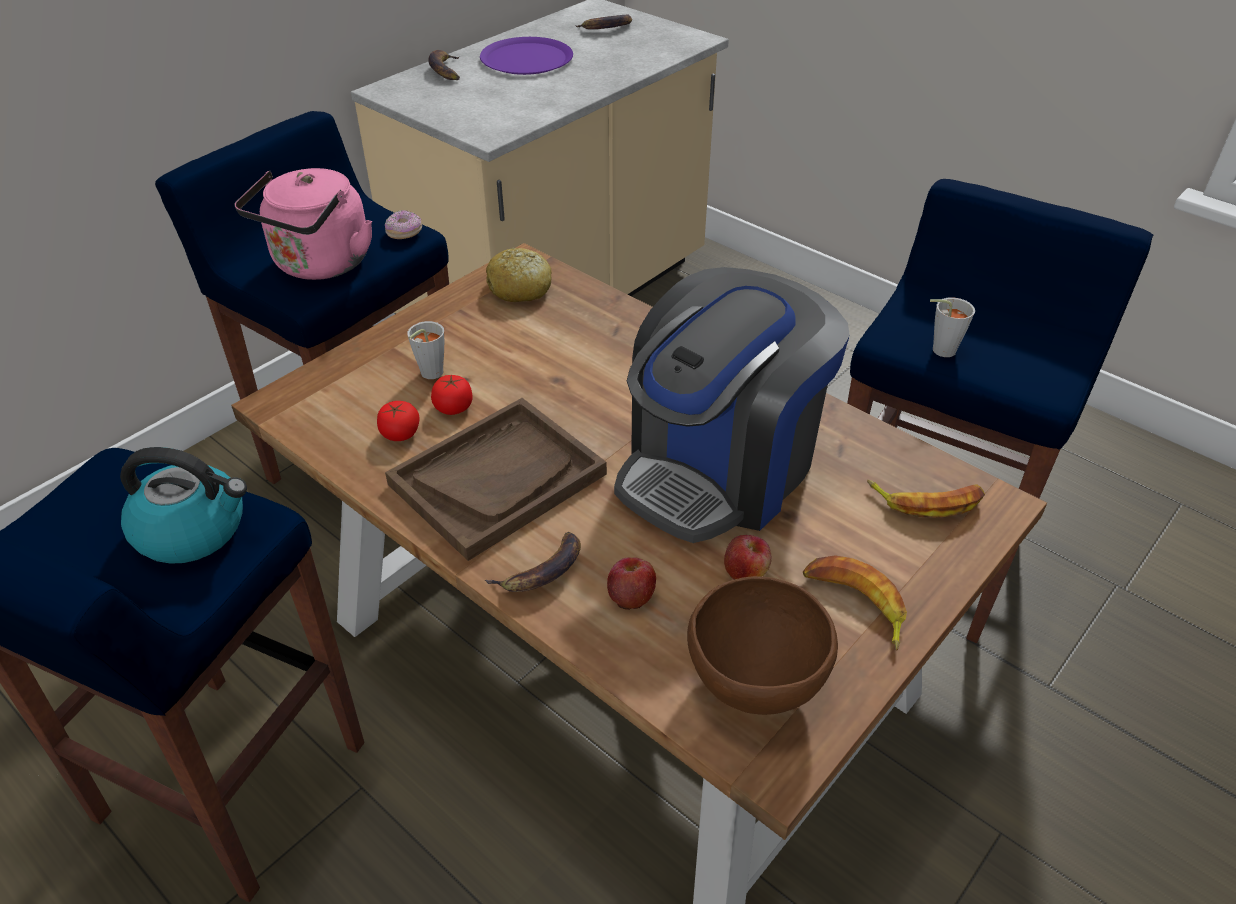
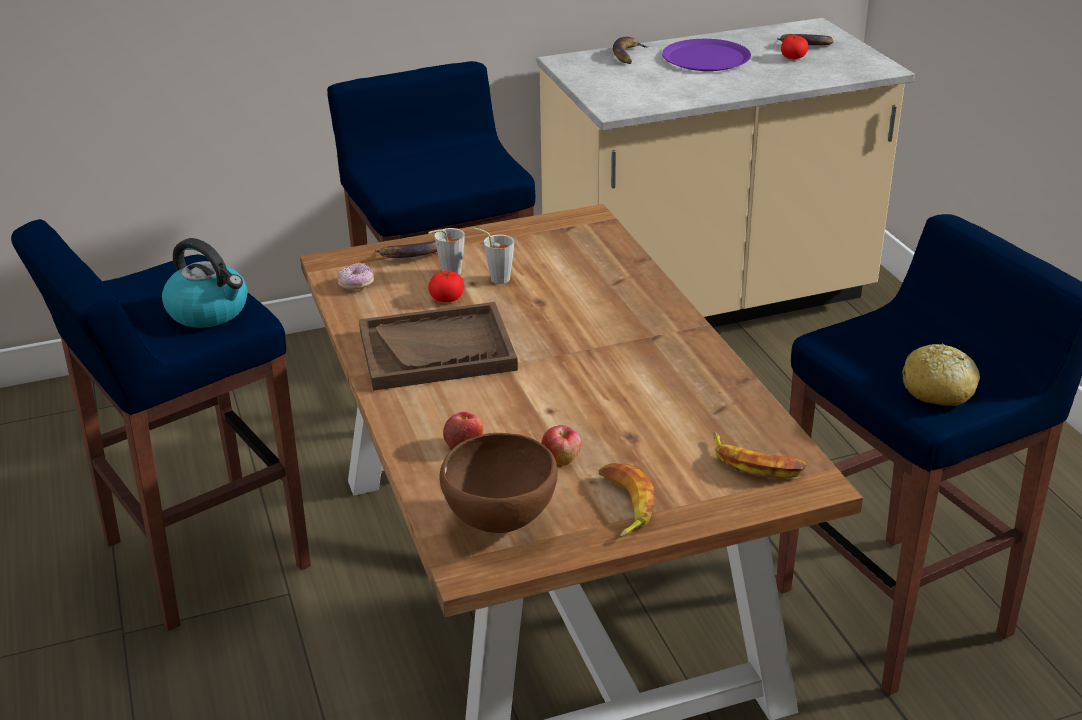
camera: 30 degrees right, 10 degrees down
pink kettle [235,168,372,280] -> none
tomato [377,401,420,441] -> tomato moved to [781,36,809,59]
donut [385,210,422,239] -> donut moved to [337,263,374,290]
banana [485,532,581,592] -> banana moved to [375,240,437,258]
bread [486,248,552,302] -> bread moved to [902,344,980,406]
coffee machine [614,267,850,543] -> none
grey cup [930,297,975,357] -> grey cup moved to [473,228,514,284]

